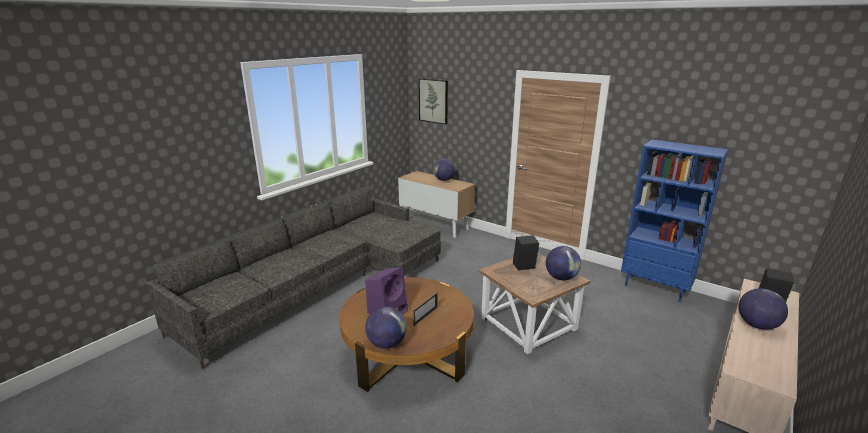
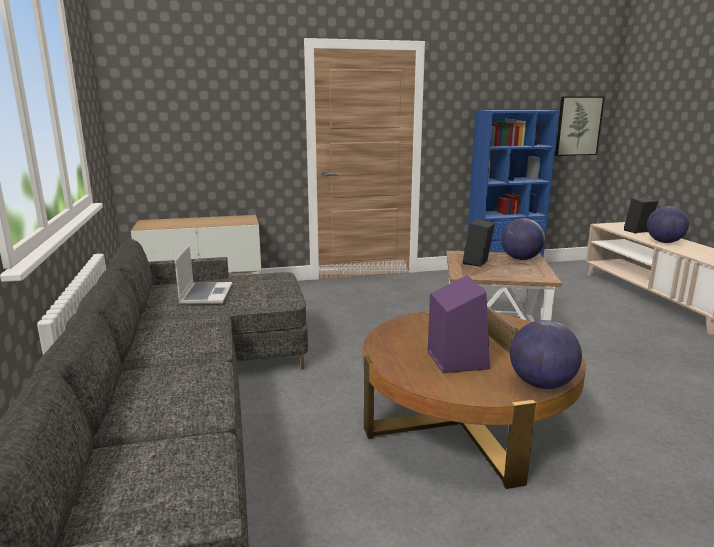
camera: 50 degrees left, 5 degrees down
picture [419,78,448,124] -> picture moved to [555,97,605,156]
globe [433,158,455,181] -> none
none -> laptop [175,245,232,305]

